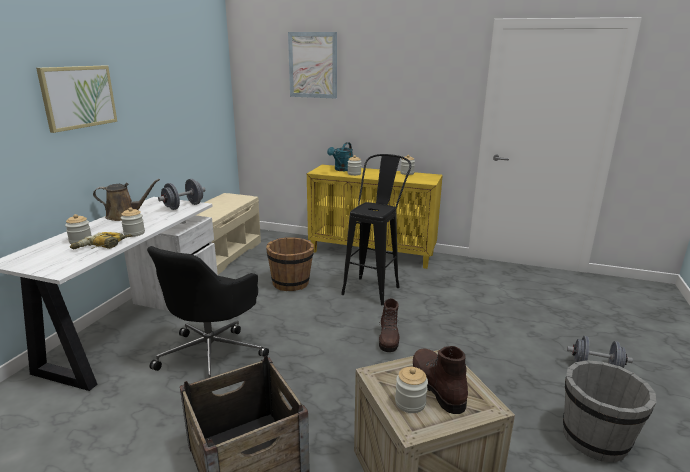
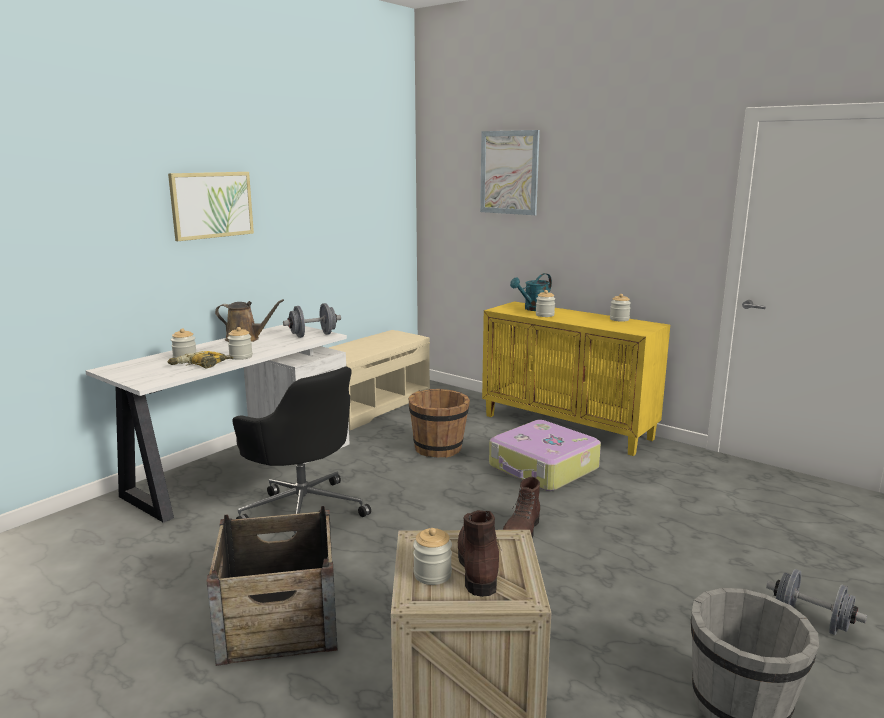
camera: 20 degrees right, 5 degrees down
black office chair [147,246,269,378] -> black office chair turned 90 degrees counterclockwise [232,367,371,538]
black stool [341,154,411,305] -> suitcase [489,420,601,491]

